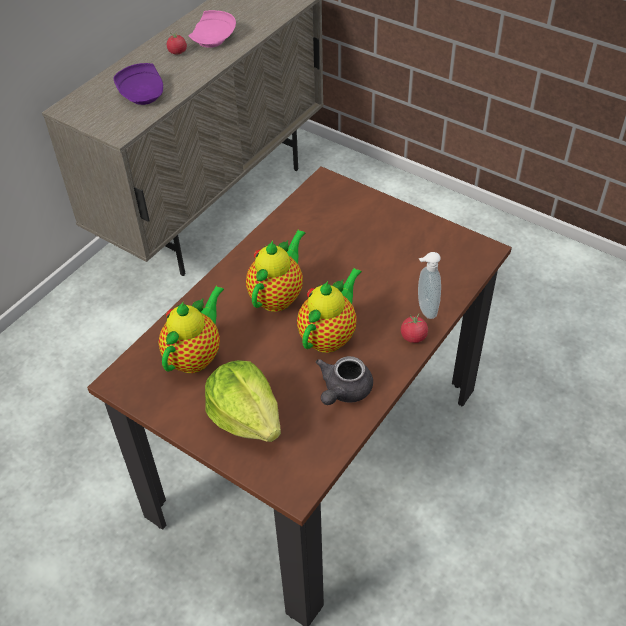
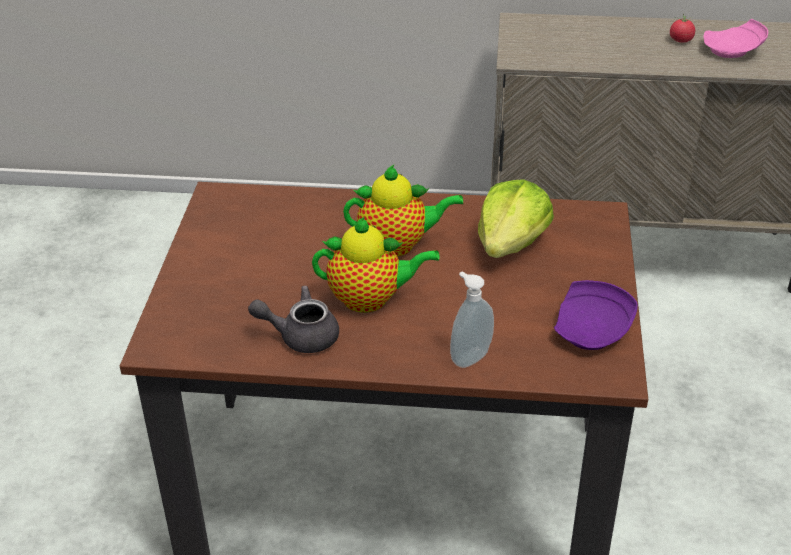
camera: 60 degrees right, 10 degrees down
purple plate [113,63,163,105] -> purple plate moved to [554,280,638,350]
teapot [158,286,224,373] -> none
lettuce [205,360,281,442] -> lettuce moved to [478,179,554,258]
tomato [401,314,428,343] -> none

